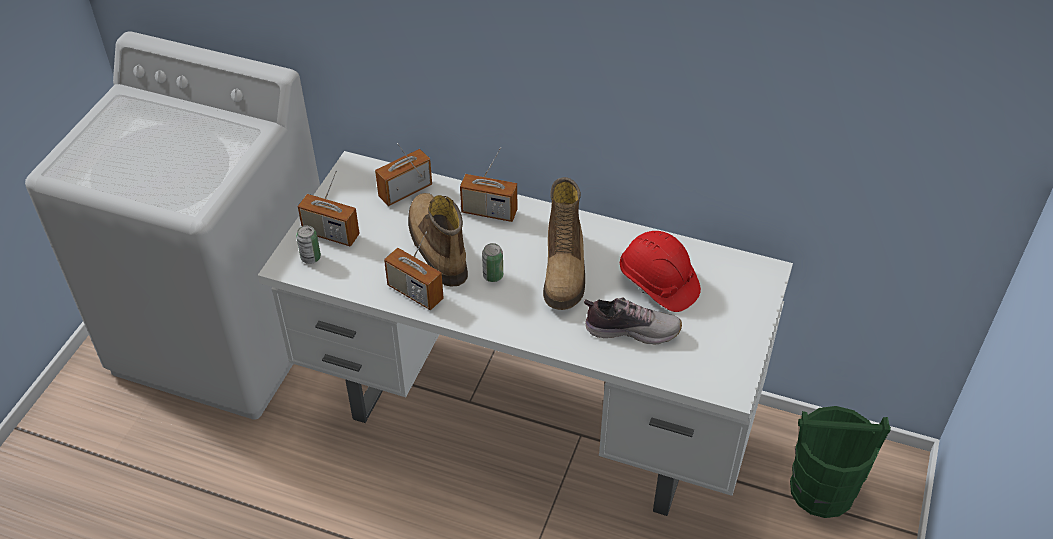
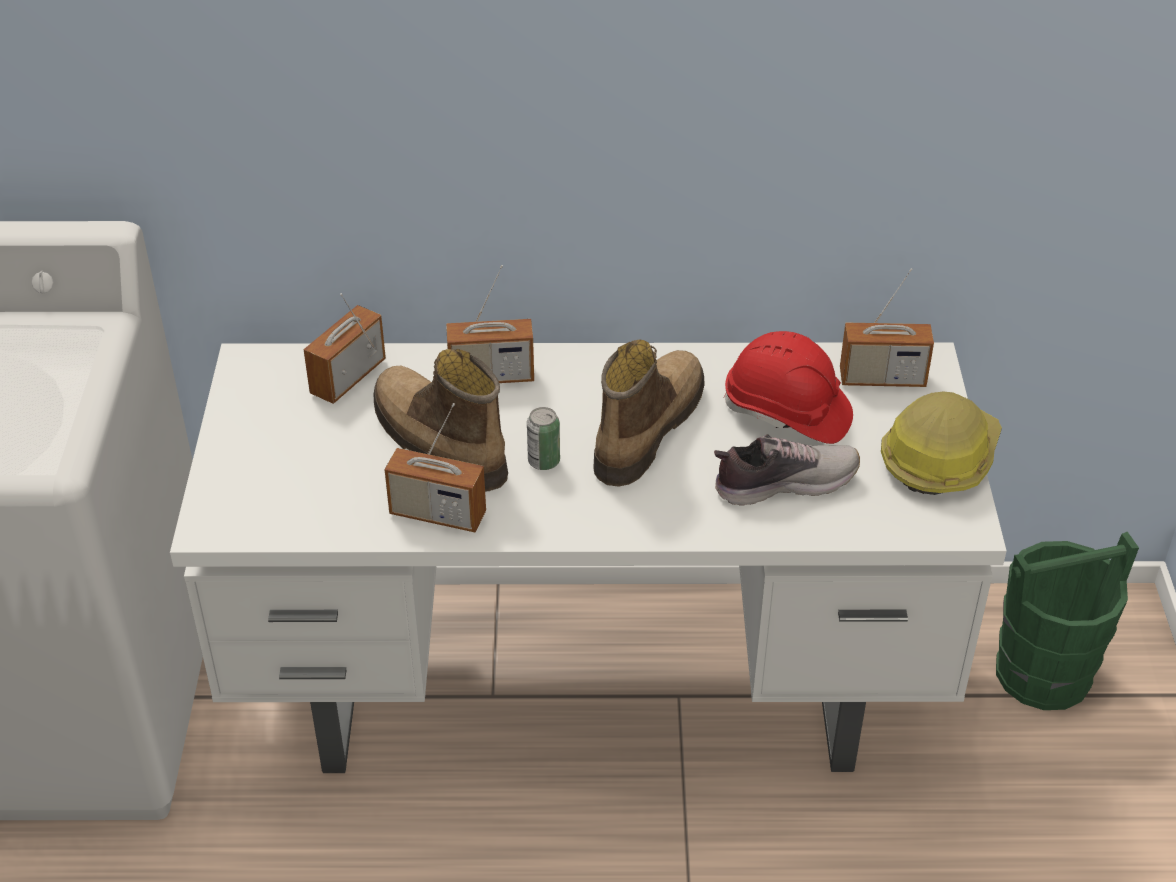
camera: 20 degrees left, 5 degrees down
can [296,225,321,264] -> none
radio [298,170,360,247] -> radio moved to [840,268,934,387]
boot [543,177,585,310] -> boot turned 135 degrees counterclockwise [594,339,704,487]
none -> hard hat [881,392,1002,495]

